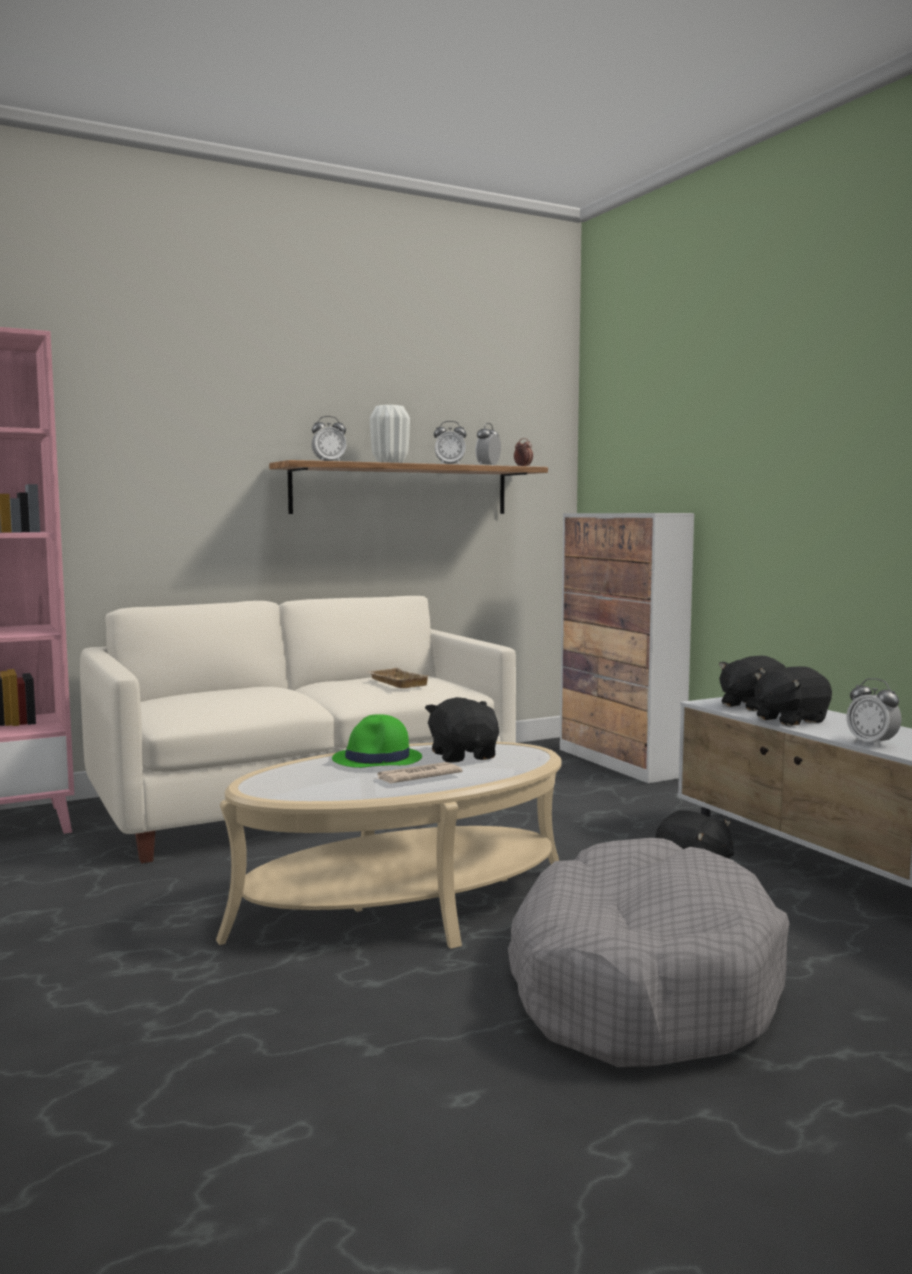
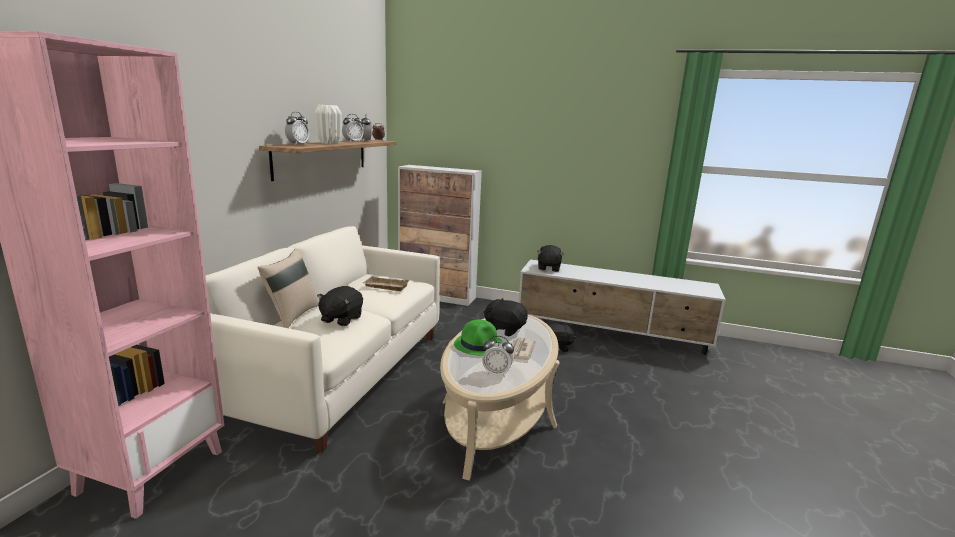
camera: 45 degrees left, 10 degrees up
grey dog bed [508,838,790,1067] -> none
black plush toy [754,666,832,726] -> black plush toy moved to [317,286,363,326]
alarm clock [846,678,901,747] -> alarm clock moved to [482,336,514,377]
none -> beige pillow [257,249,319,328]

